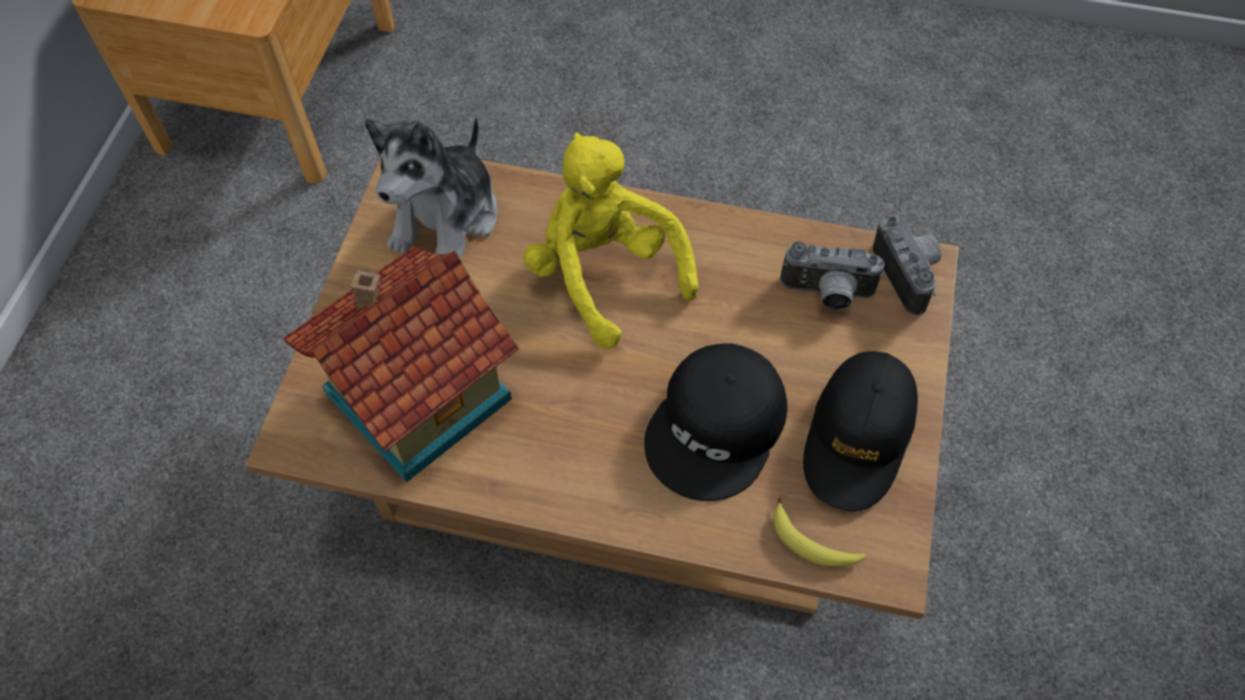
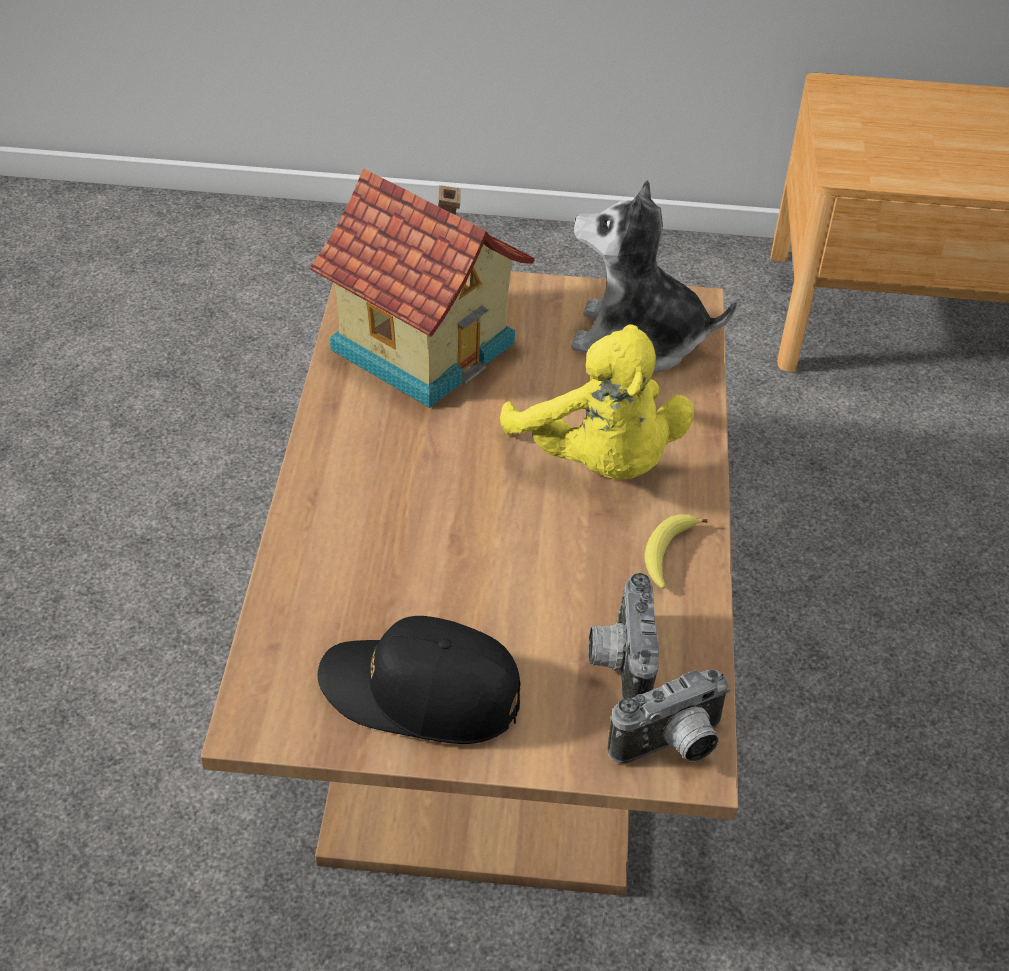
camera: 80 degrees right, 15 degrees down
yellow plush toy [523,132,698,349] -> yellow plush toy turned 105 degrees clockwise [500,324,694,480]
black cap [644,343,787,501] -> none
banana [774,498,866,566] -> banana moved to [645,514,708,589]

